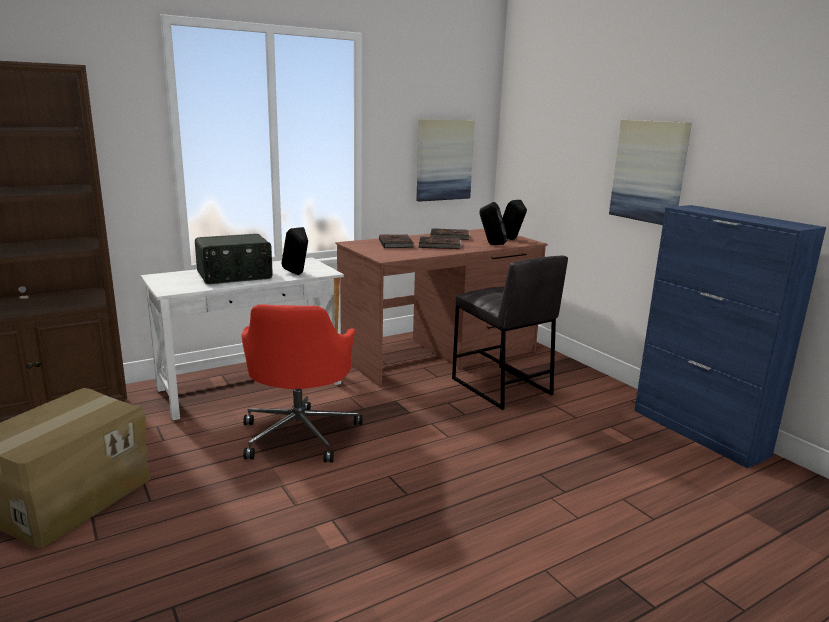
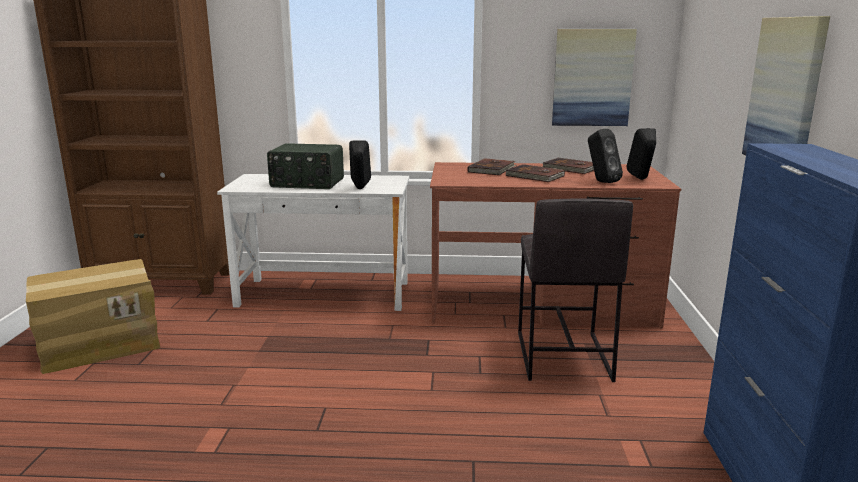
camera: 35 degrees right, 0 degrees up
red office chair [241,304,363,463] -> none

